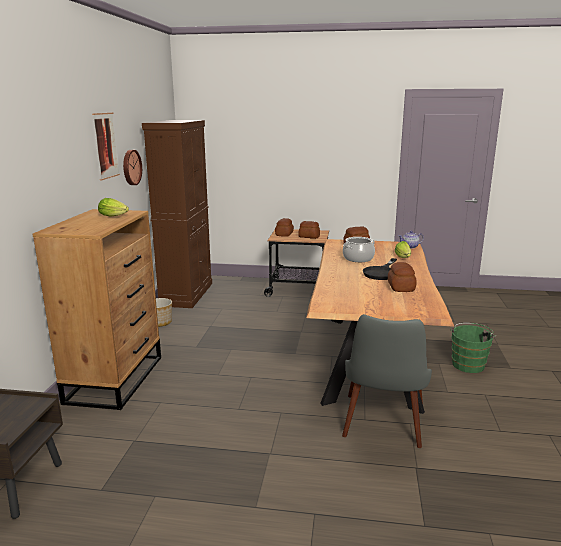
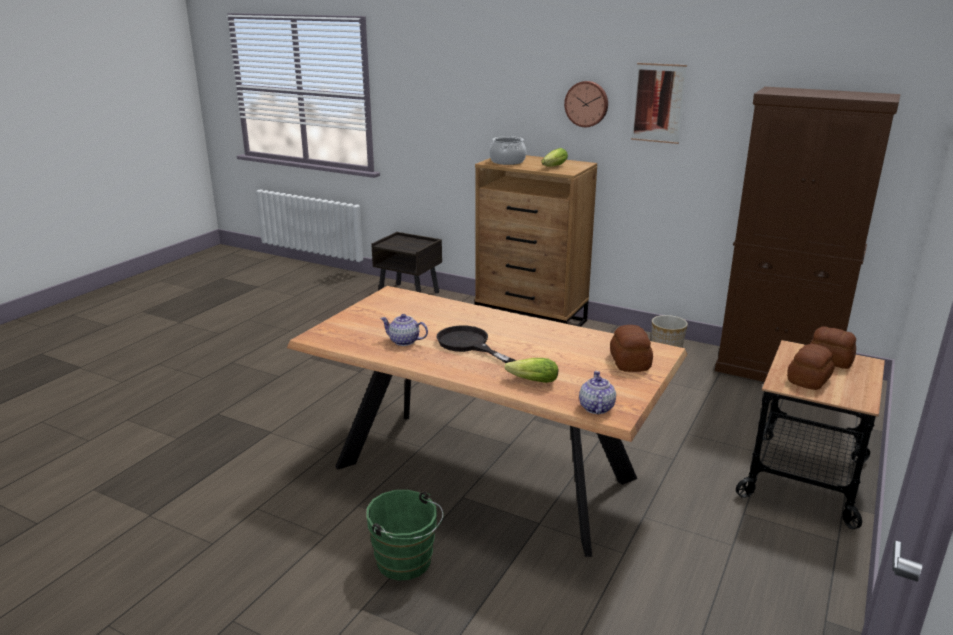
camera: 110 degrees right, 5 degrees up
wall clock [123,150,142,185] -> wall clock moved to [564,81,608,127]
grey chair [342,314,432,448] -> none
cooking pot [343,237,375,262] -> cooking pot moved to [489,136,526,165]
bread [388,262,417,292] -> teapot [380,314,428,346]

